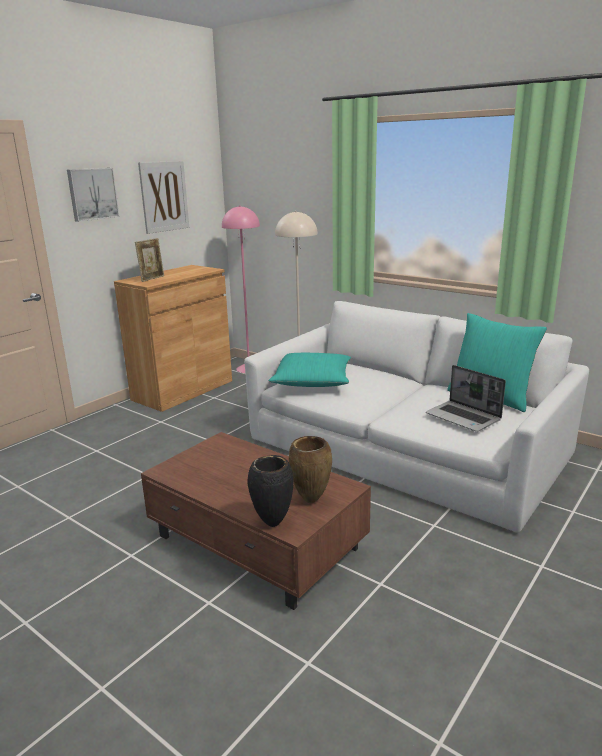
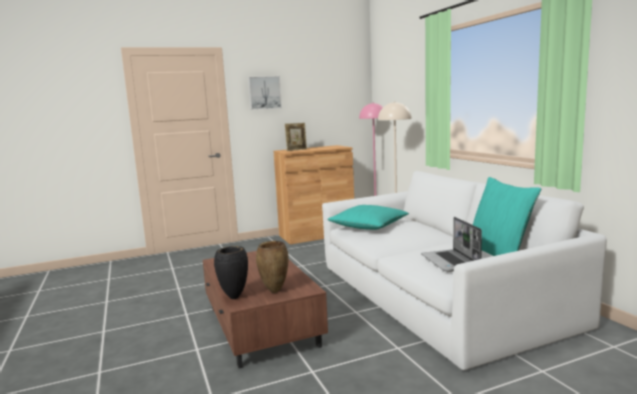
camera: 30 degrees right, 10 degrees down
picture [138,161,189,234] -> none

